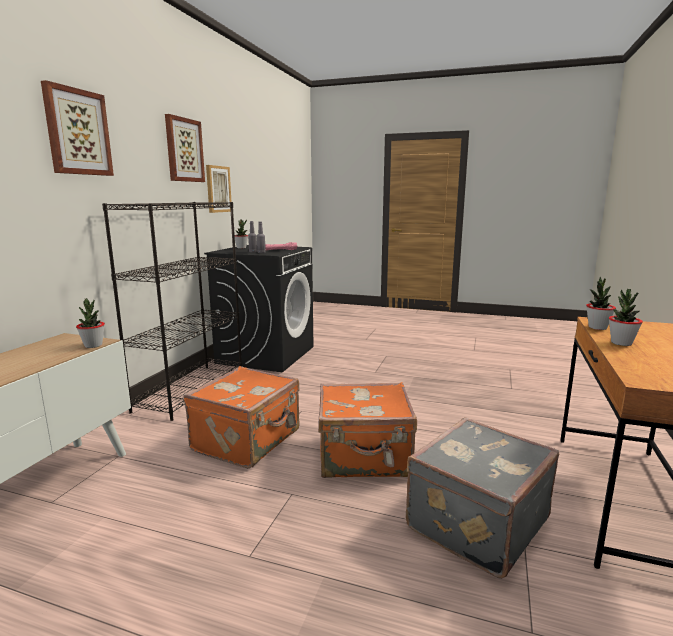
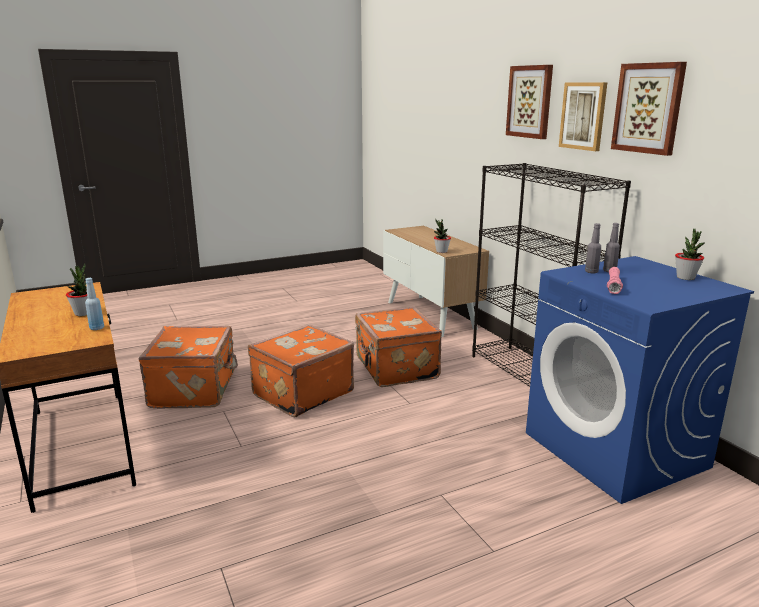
camera: 135 degrees right, 5 degrees up
black washing machine [204,245,313,372] -> blue washing machine [526,256,754,504]
picture [206,165,231,213] -> picture moved to [559,82,607,151]
grey suitcase [406,418,559,579] -> orange suitcase [139,326,238,408]
potted plant [586,277,616,330] -> blue bottle [85,278,104,330]

